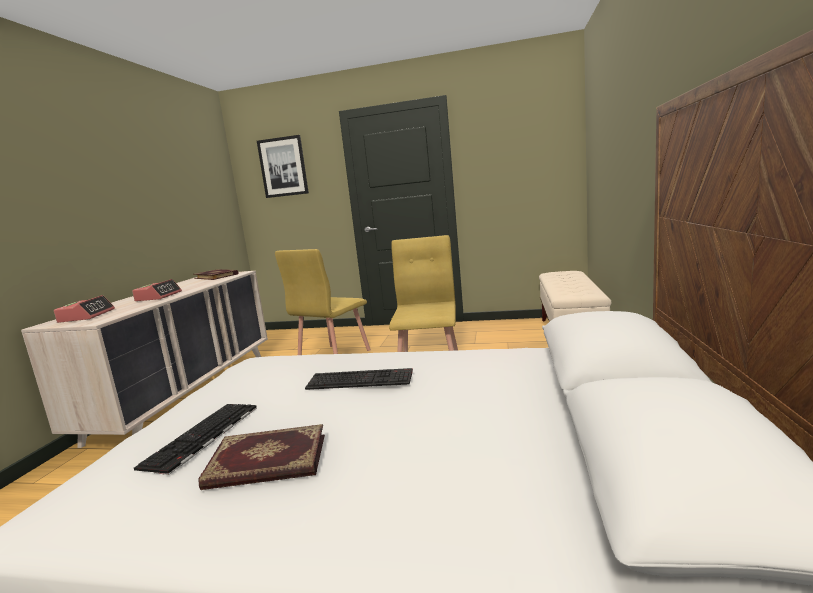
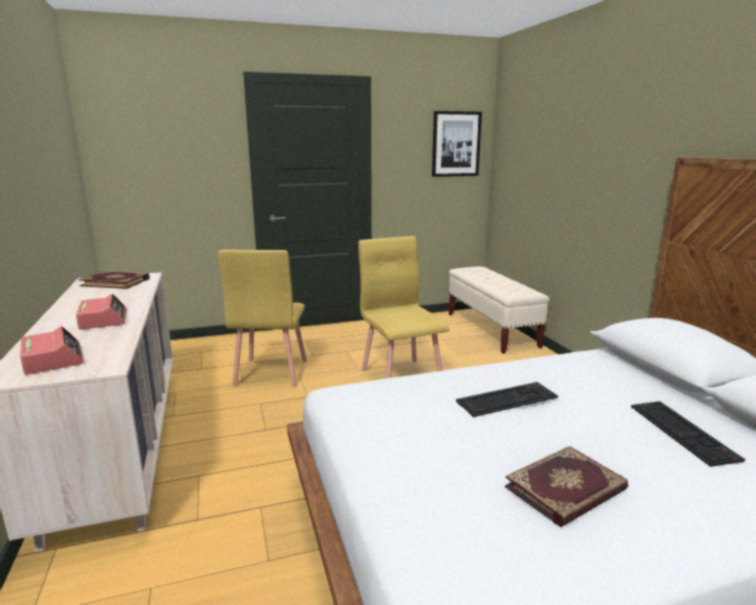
camera: 30 degrees left, 5 degrees up
keyboard [134,404,257,475] -> keyboard moved to [631,401,745,467]
picture [257,135,309,198] -> picture moved to [432,111,482,177]

